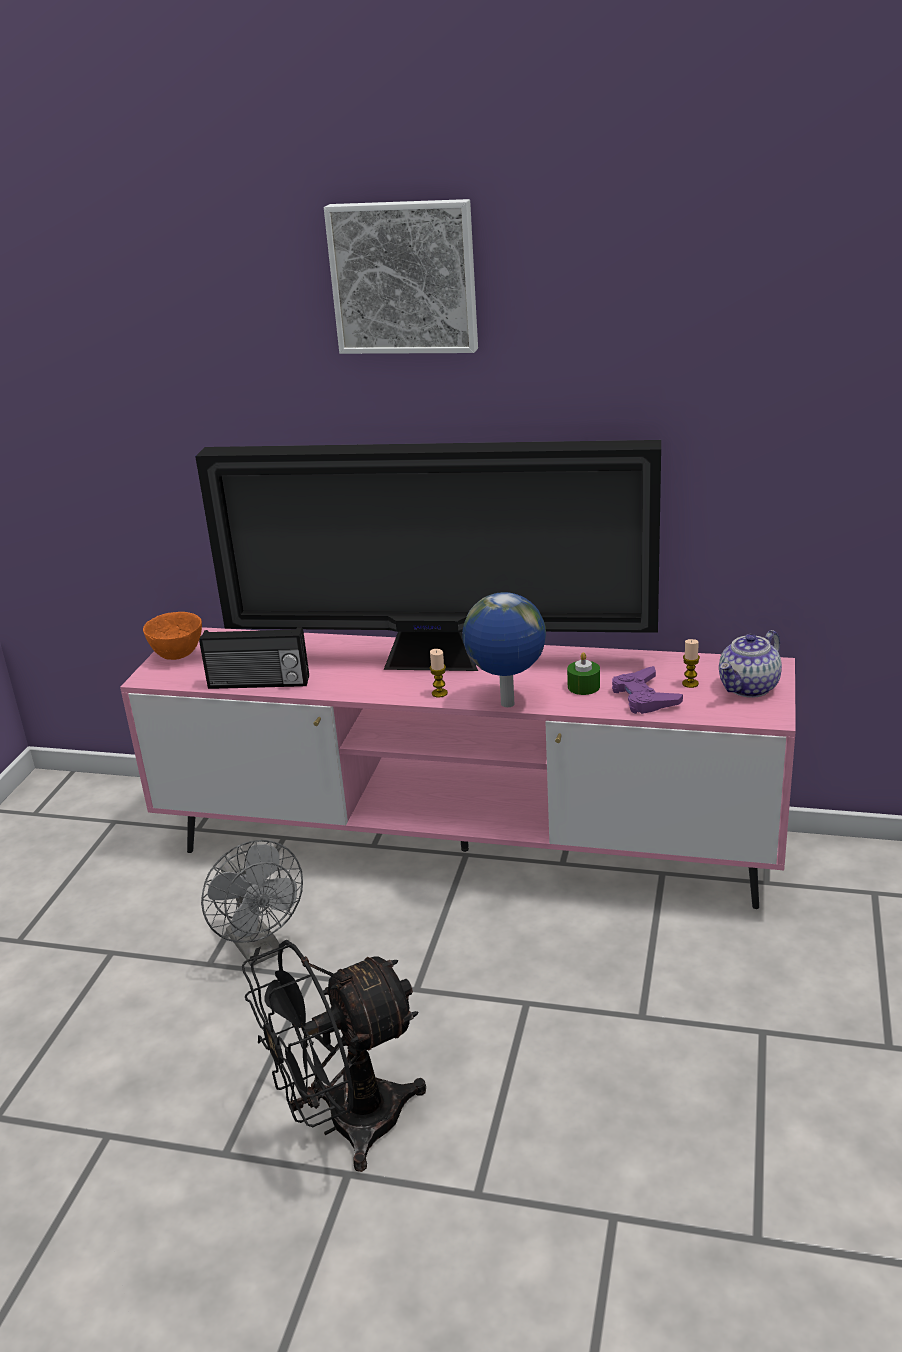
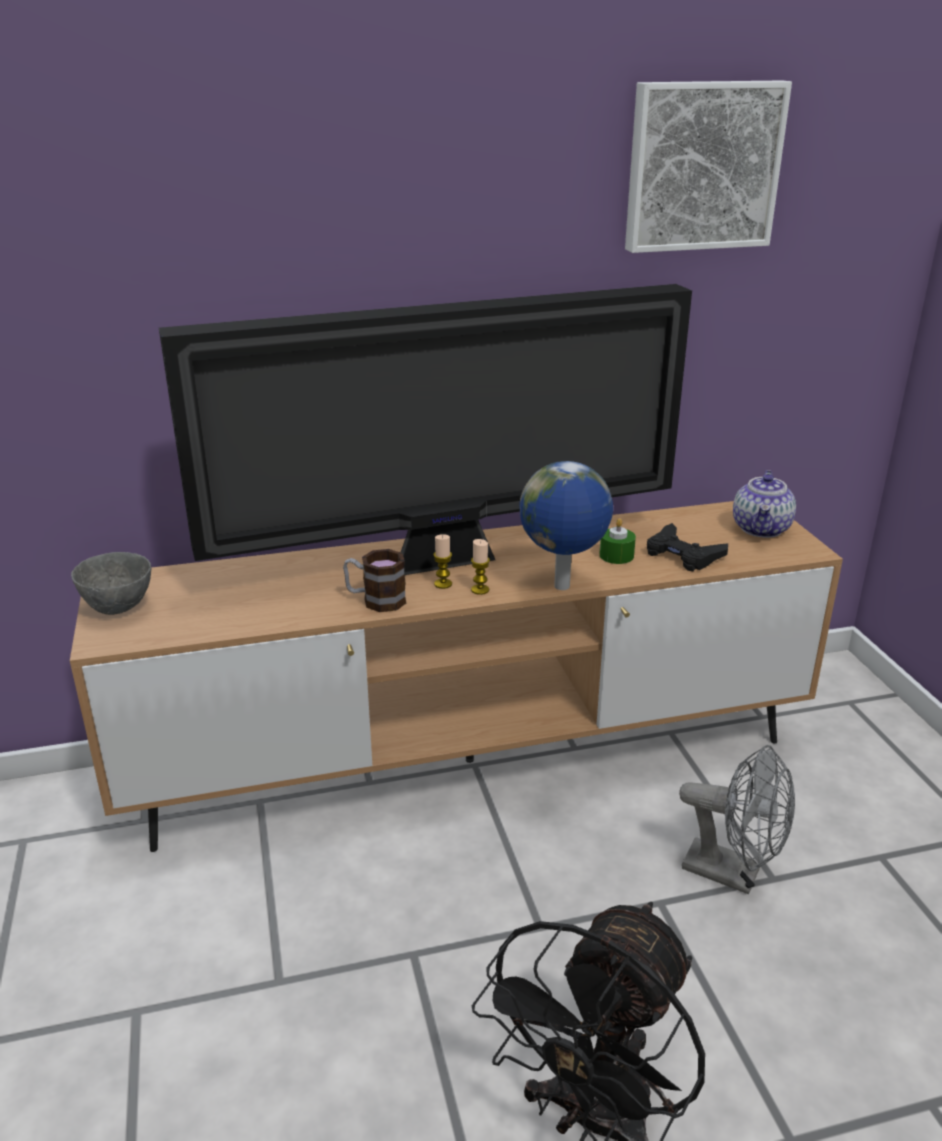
camera: 30 degrees left, 0 degrees up
pink tv stand [120,627,796,909] -> brown tv stand [70,501,843,852]
orange bowl [143,612,202,660] -> grey bowl [71,552,151,615]
radio [199,627,309,689] -> none
grey fan [201,840,303,966] -> grey fan moved to [679,745,795,895]
picture [324,199,478,354] -> picture moved to [625,80,792,253]
purple game controller [612,666,683,714] -> black game controller [647,523,728,571]
candle [682,639,700,688] -> candle moved to [434,534,452,589]
none -> mug [343,549,406,612]

